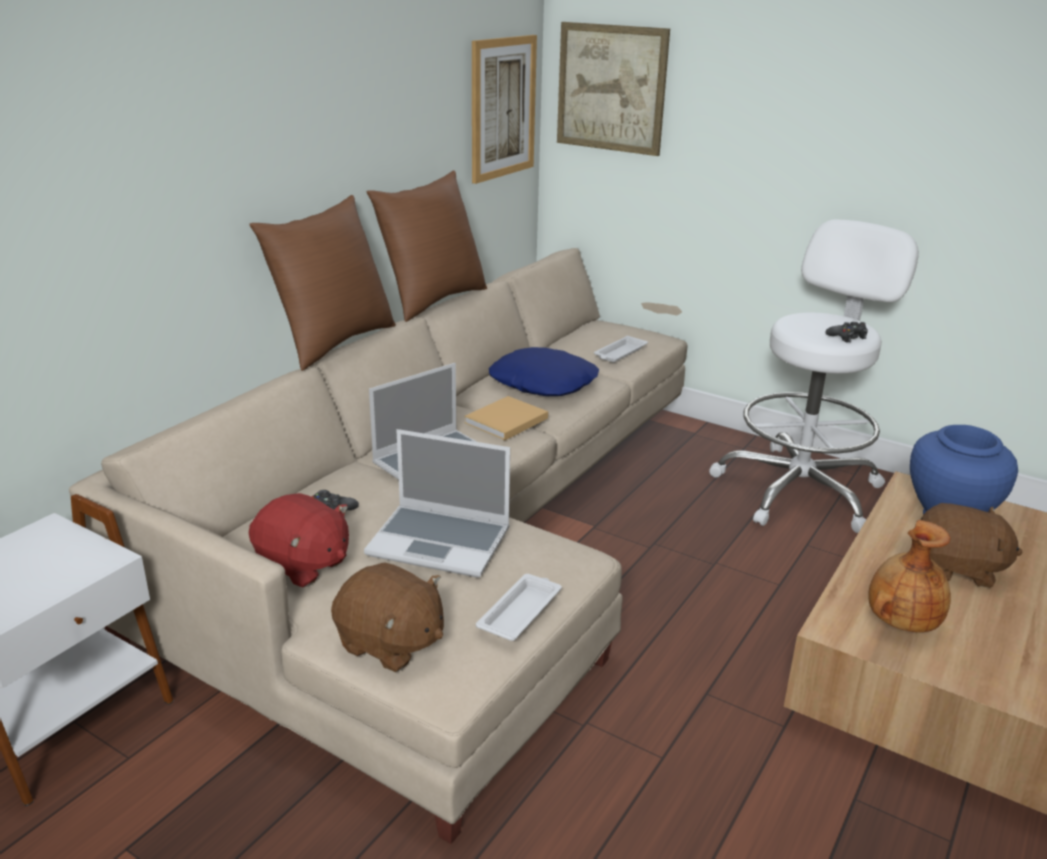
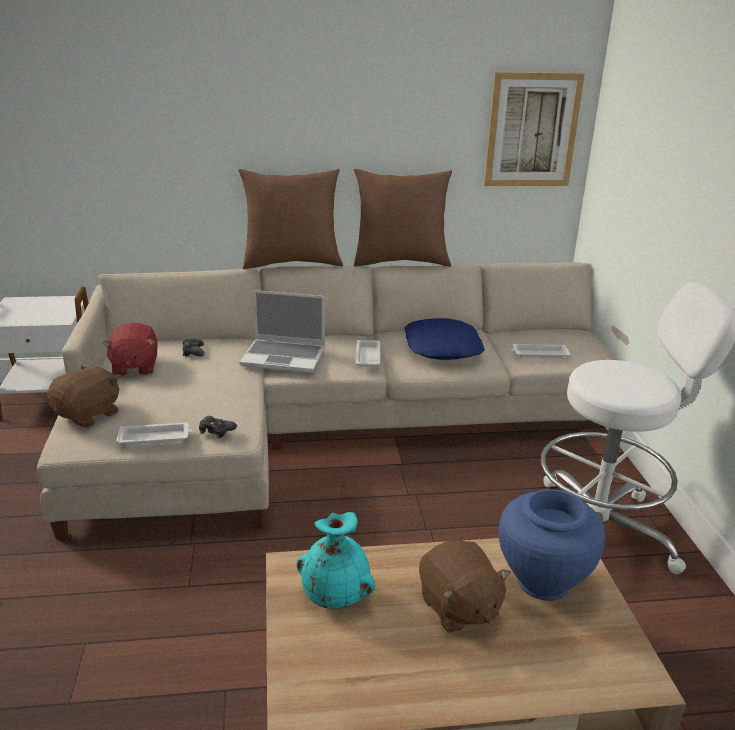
camera: 50 degrees right, 0 degrees up
brown plush toy [331,562,444,672] -> brown plush toy turned 135 degrees counterclockwise [47,364,119,428]
laptop [364,429,510,578] -> none
beige book [464,396,548,440] -> white tray [355,340,380,367]
picture [557,22,670,156] -> none
black game controller [826,322,868,342] -> black game controller moved to [199,416,237,438]
brown vase [868,520,951,632] -> turquoise vase [296,512,375,609]

